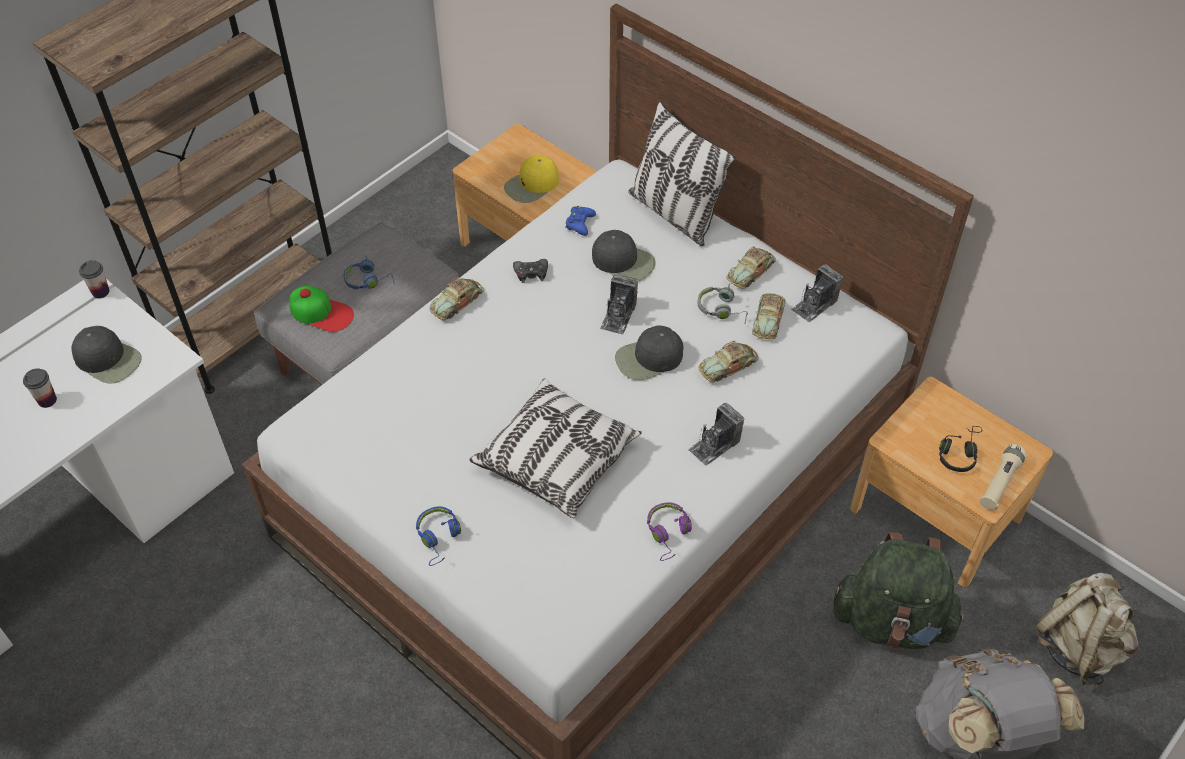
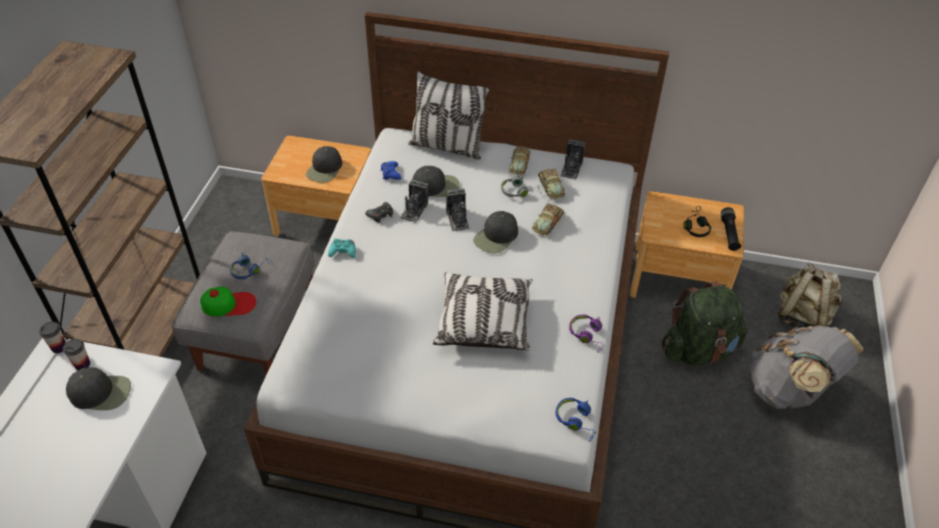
camera: 30 degrees left, 5 degrees down
cup [23,368,57,408] -> cup moved to [63,339,90,370]
blue headphones [416,506,461,566] -> blue headphones moved to [556,398,597,441]
toy car [429,277,484,320] -> turquoise game controller [328,239,356,258]
yellow cap [504,155,559,203] -> black cap [306,146,342,182]
camera [688,403,744,466] -> camera moved to [400,179,428,223]
beige flashlight [980,444,1026,510] -> black flashlight [721,207,742,251]

